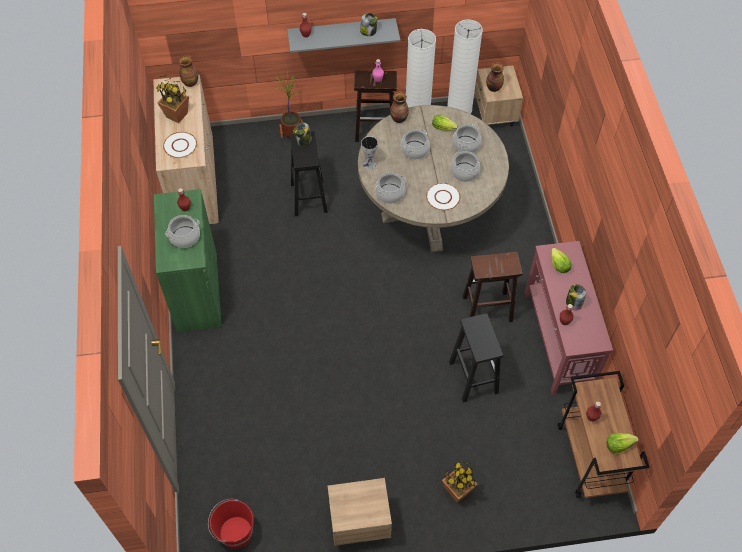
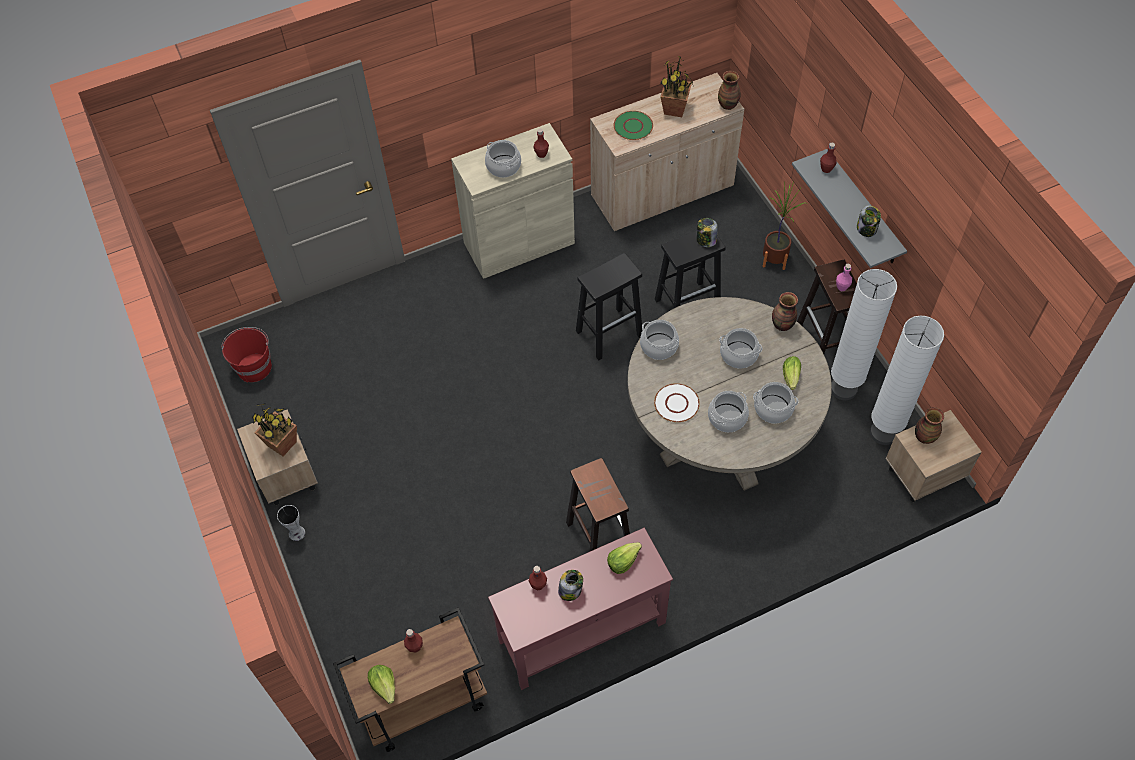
camera: 75 degrees right, 0 degrees up
green cabinet [154,189,222,332] -> beige cabinet [451,123,575,279]
white plate [163,132,197,158] -> green plate [614,111,653,140]
vase [361,136,378,169] -> vase moved to [277,505,305,541]
potted plant [442,462,478,502] -> potted plant moved to [252,403,297,456]
black stool [449,313,503,403] -> black stool moved to [576,253,643,361]

